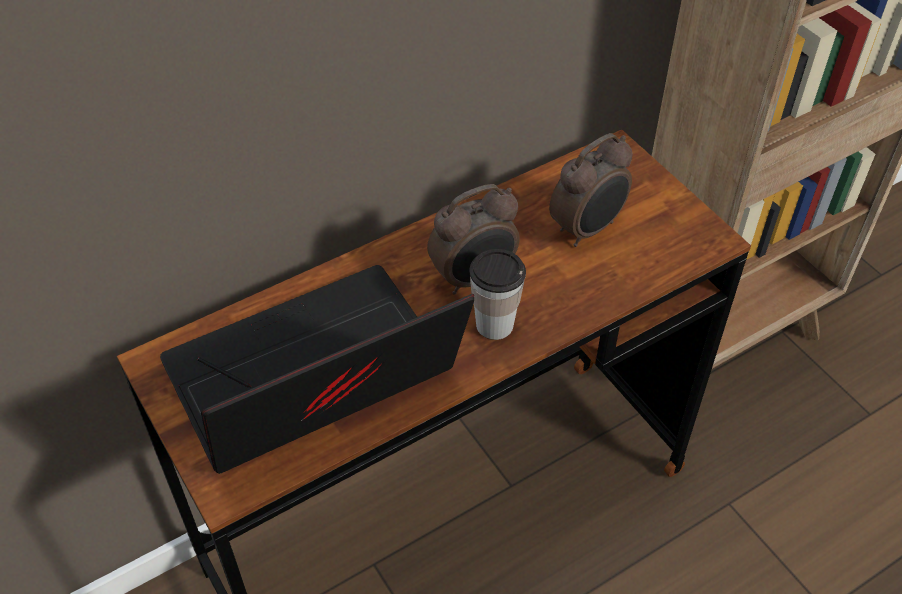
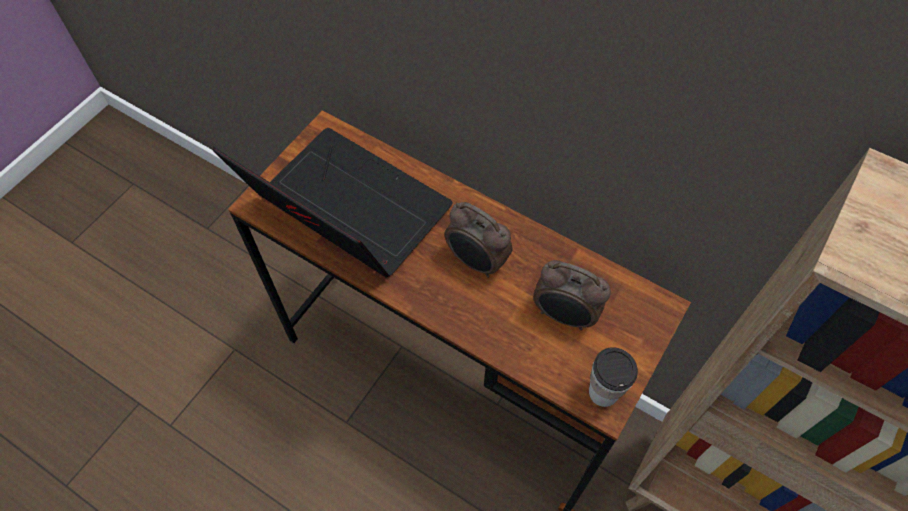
camera: 65 degrees right, 10 degrees up
cup [469,249,526,340] -> cup moved to [589,347,638,407]

